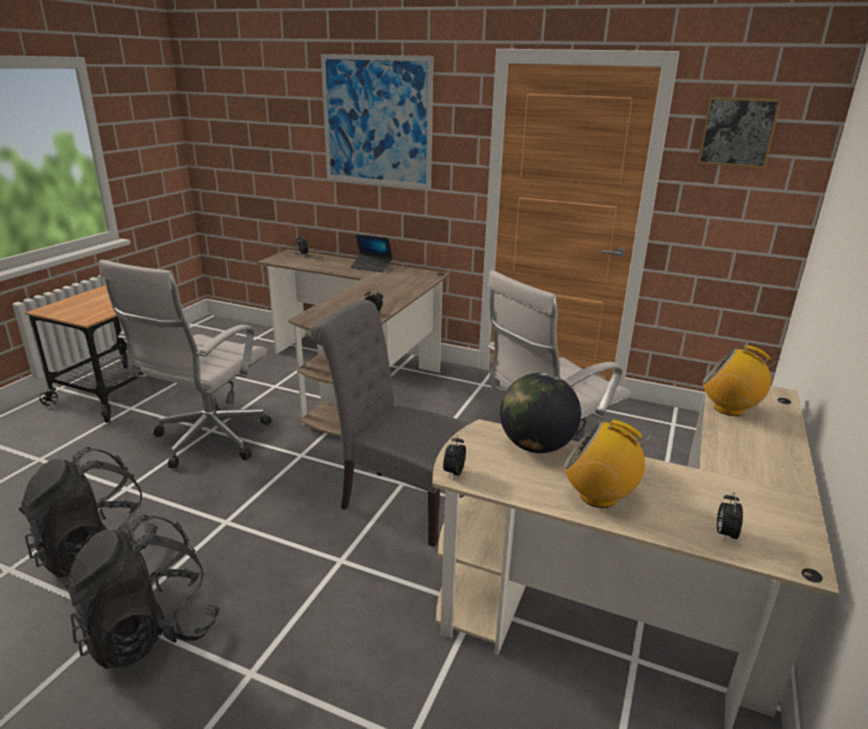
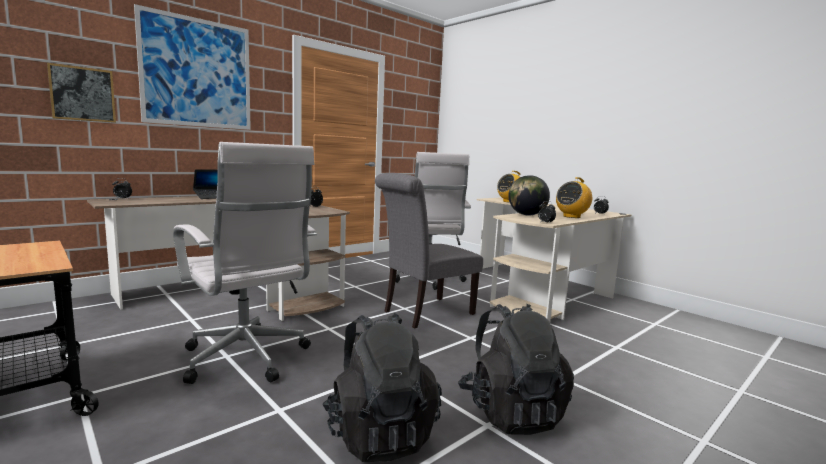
camera: 65 degrees left, 15 degrees down
picture [697,97,781,168] -> picture moved to [47,63,116,123]

